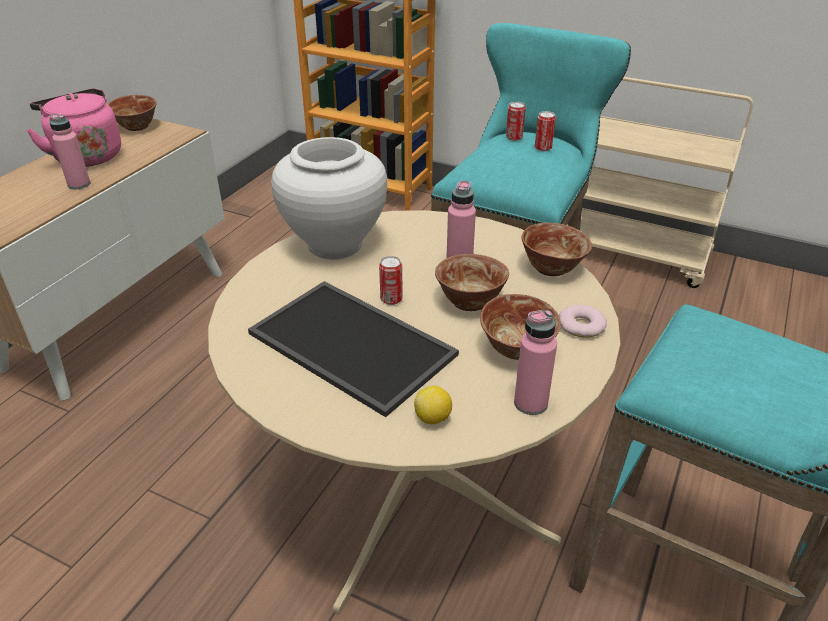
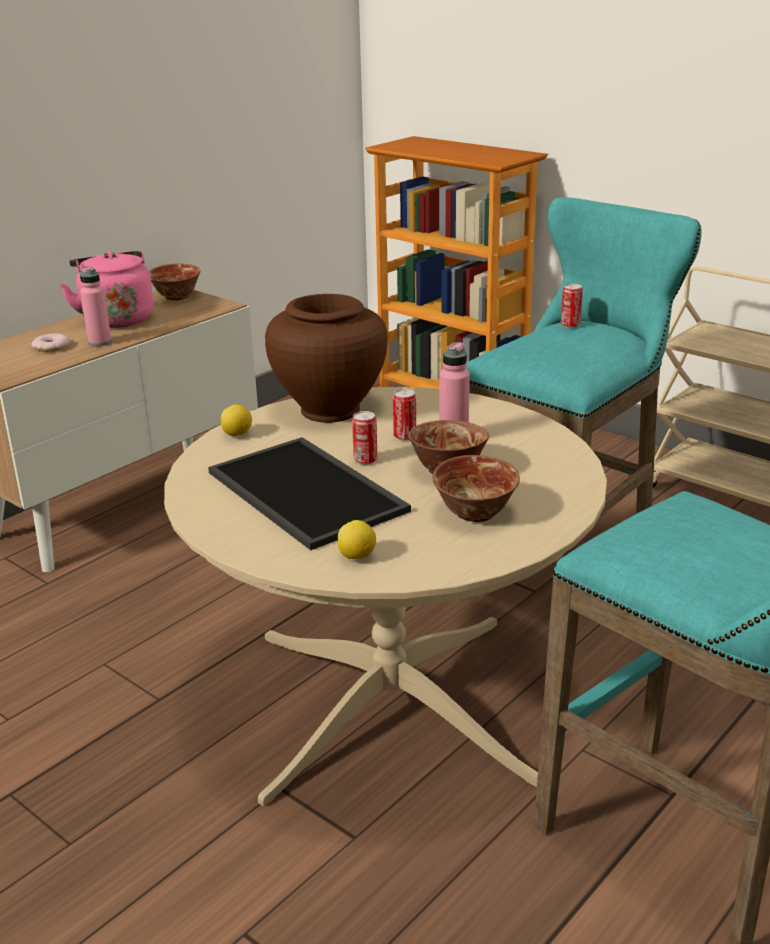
camera: 15 degrees right, 10 degrees down
white vase [271,137,387,260] -> brown vase [265,294,388,423]
pink bottle [514,310,557,415] -> none
bowl [521,223,592,276] -> none
can [535,111,556,151] -> can moved to [393,389,416,441]
donut [559,305,607,338] -> donut moved to [31,333,70,352]
none -> lemon [221,404,252,436]

